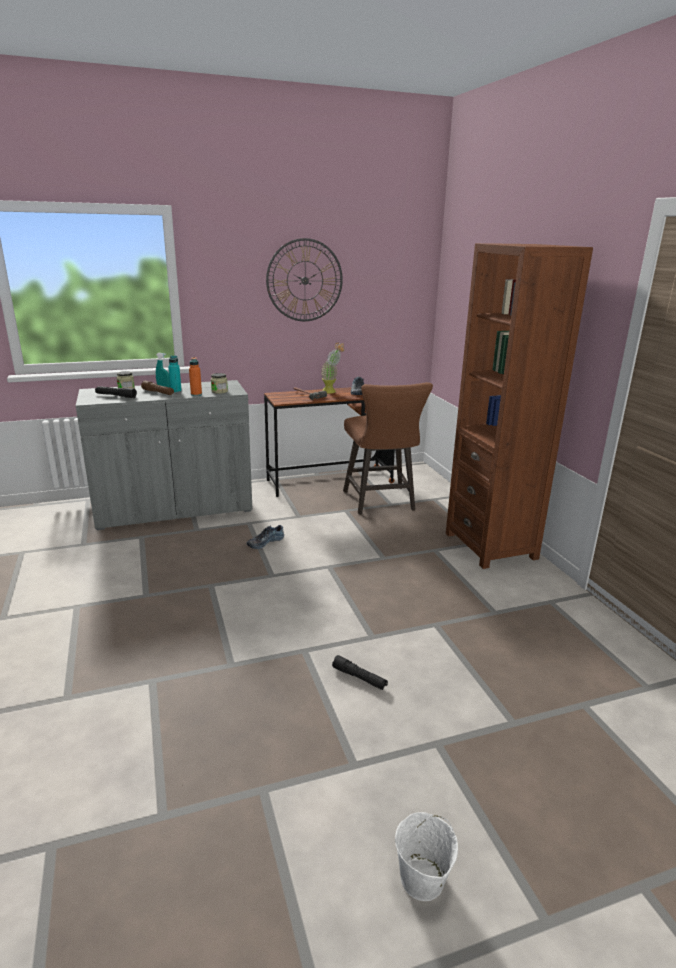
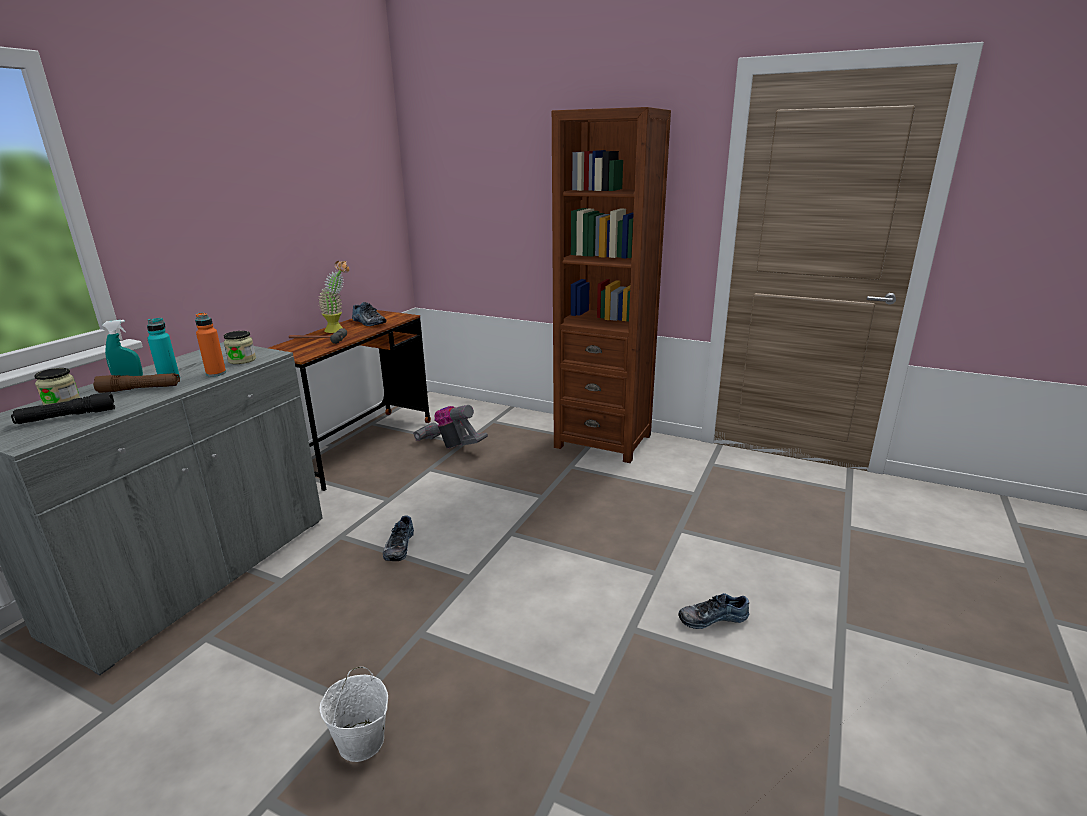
camera: 45 degrees left, 0 degrees up
wall clock [266,238,343,321] -> none
black flashlight [332,655,388,690] -> shoe [678,593,749,629]
brown stool [343,382,433,515] -> vacuum cleaner [413,405,488,448]
white bucket [395,812,458,901] -> white bucket moved to [319,667,388,762]

